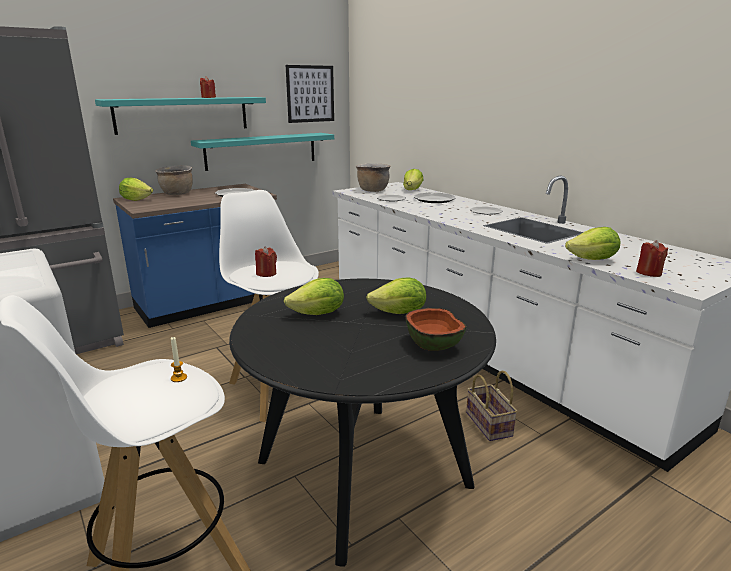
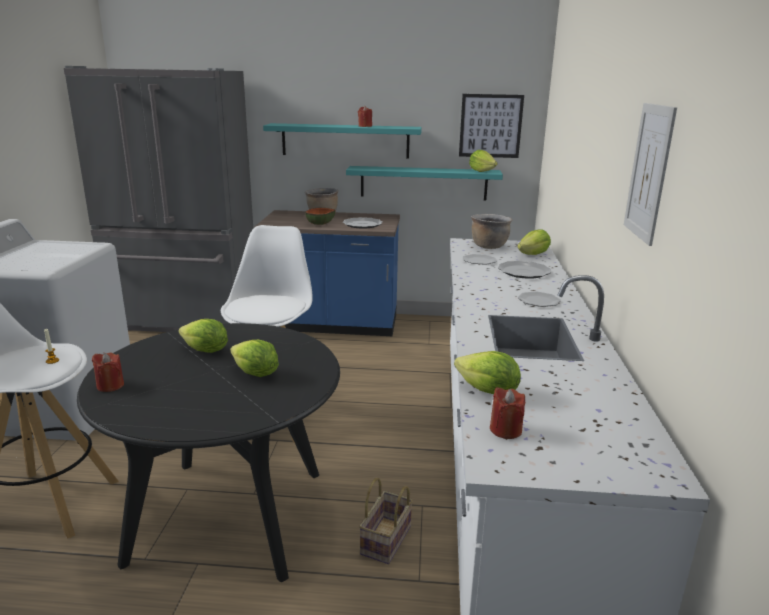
camera: 40 degrees right, 0 degrees up
lettuce [119,178,153,201] -> lettuce moved to [469,150,497,172]
red candle [255,246,277,277] -> red candle moved to [92,353,124,392]
bowl [405,308,466,351] -> bowl moved to [305,208,335,225]
none -> picture [624,103,677,246]

